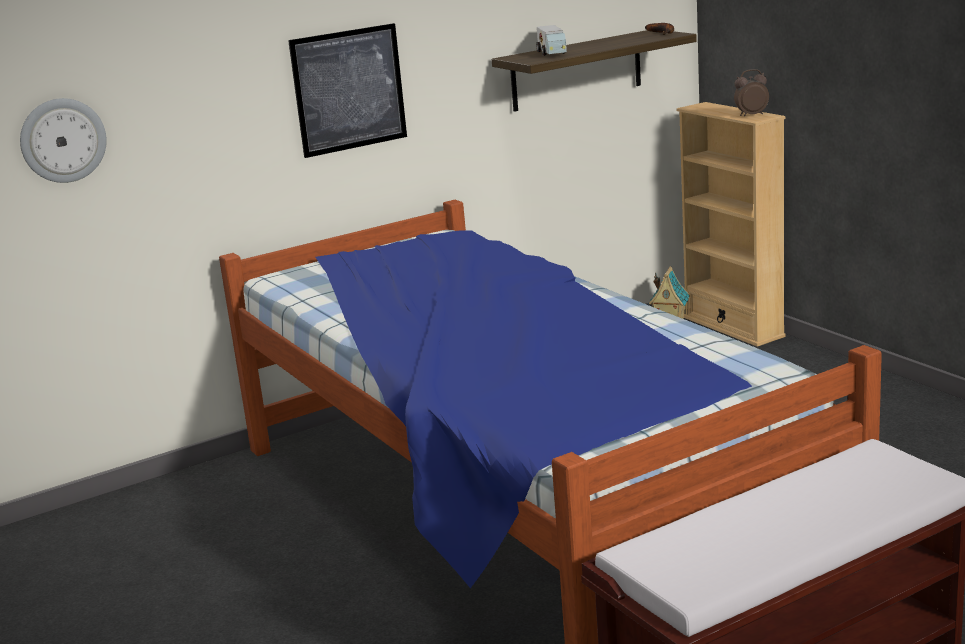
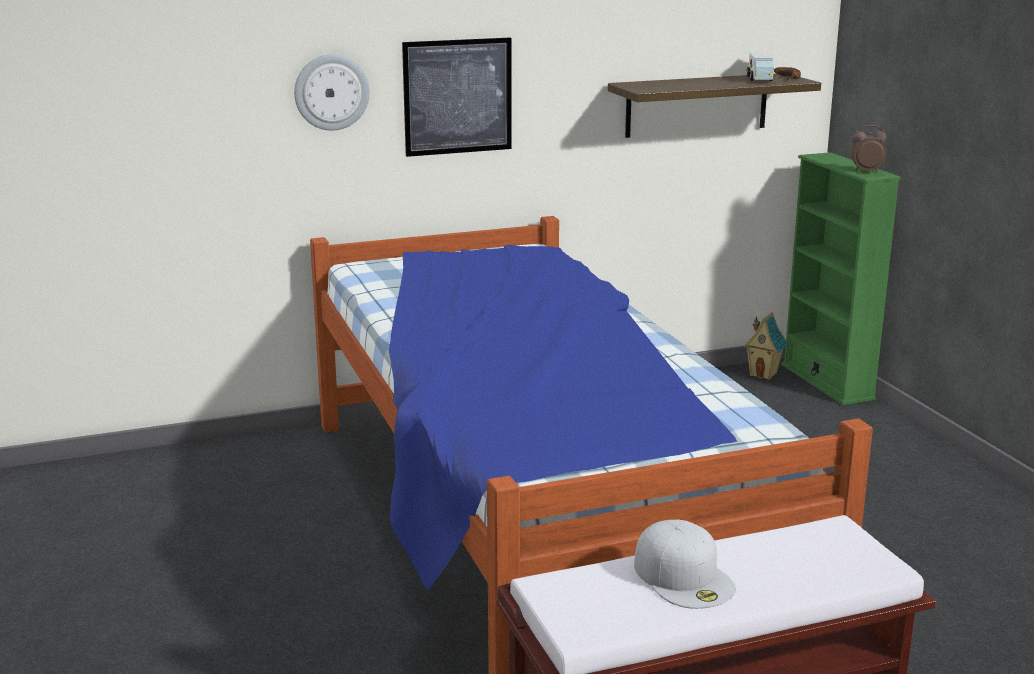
camera: 10 degrees right, 0 degrees up
wall clock [20,98,107,183] -> wall clock moved to [294,54,370,131]
toy truck [536,25,567,56] -> toy truck moved to [746,52,774,81]
beige bookcase [677,102,786,347] -> green bookcase [781,152,901,405]
none -> white cap [634,519,736,609]

